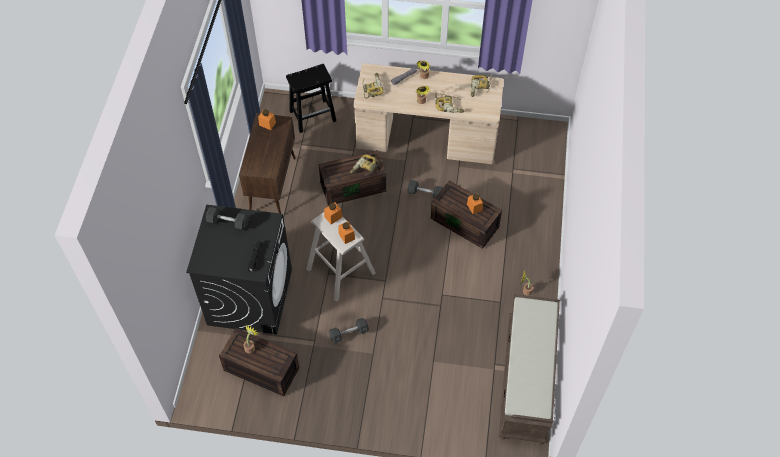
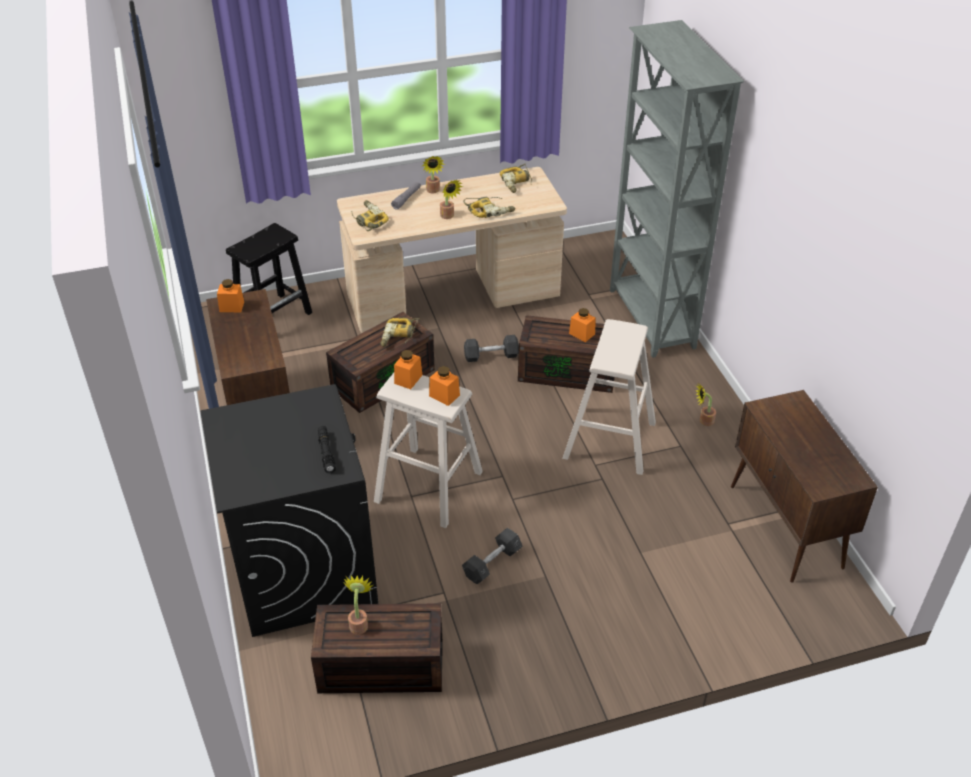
camera: 25 degrees left, 15 degrees down
grey dumbbell [206,207,248,230] -> none
brown bench [499,294,560,445] -> brown cabinet [731,390,878,583]
none -> beige stool [562,319,656,475]
none -> grey bookcase [610,20,744,358]

